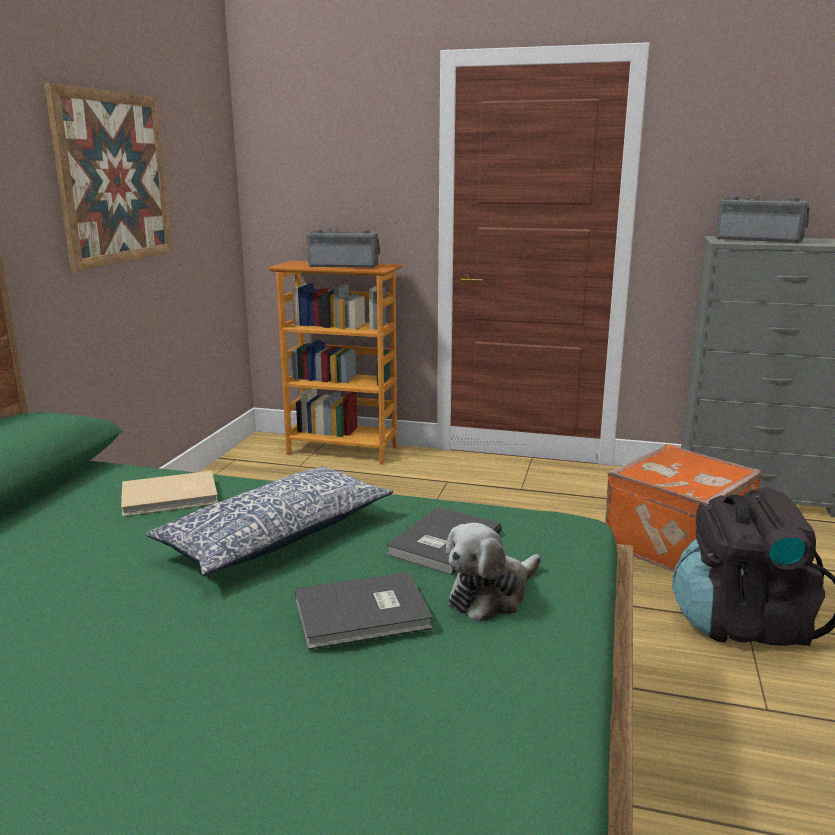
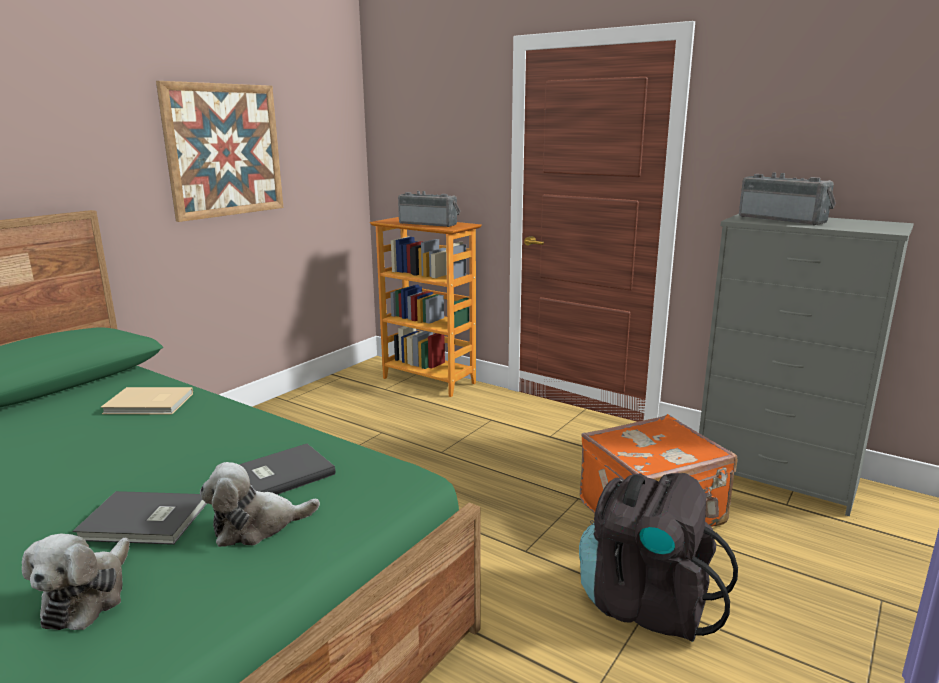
camera: 20 degrees right, 0 degrees up
pillow [146,466,393,576] -> none
none -> plush toy [22,533,130,630]

